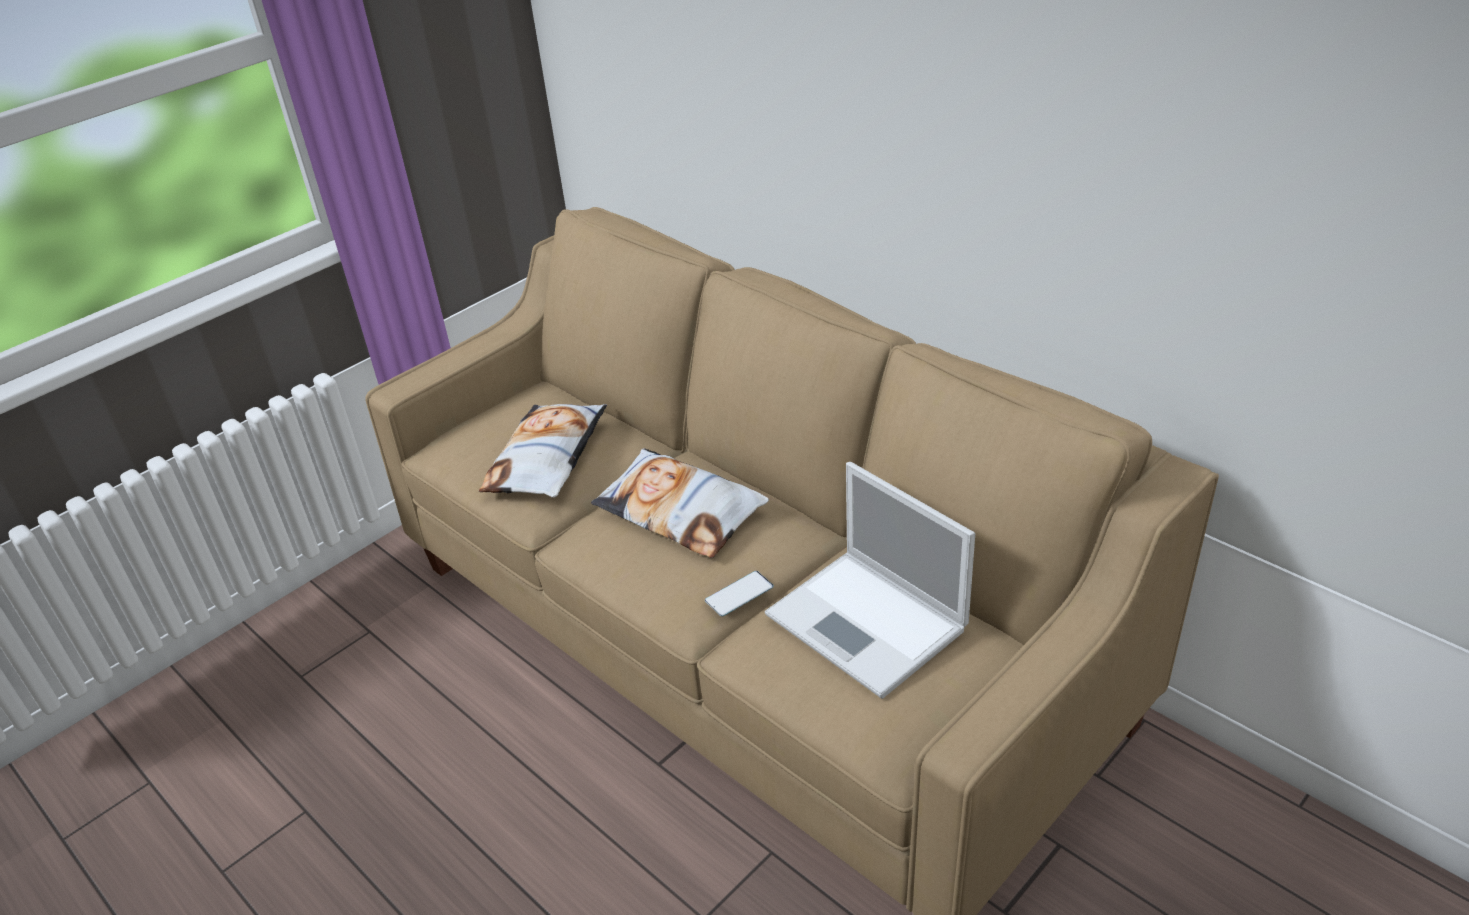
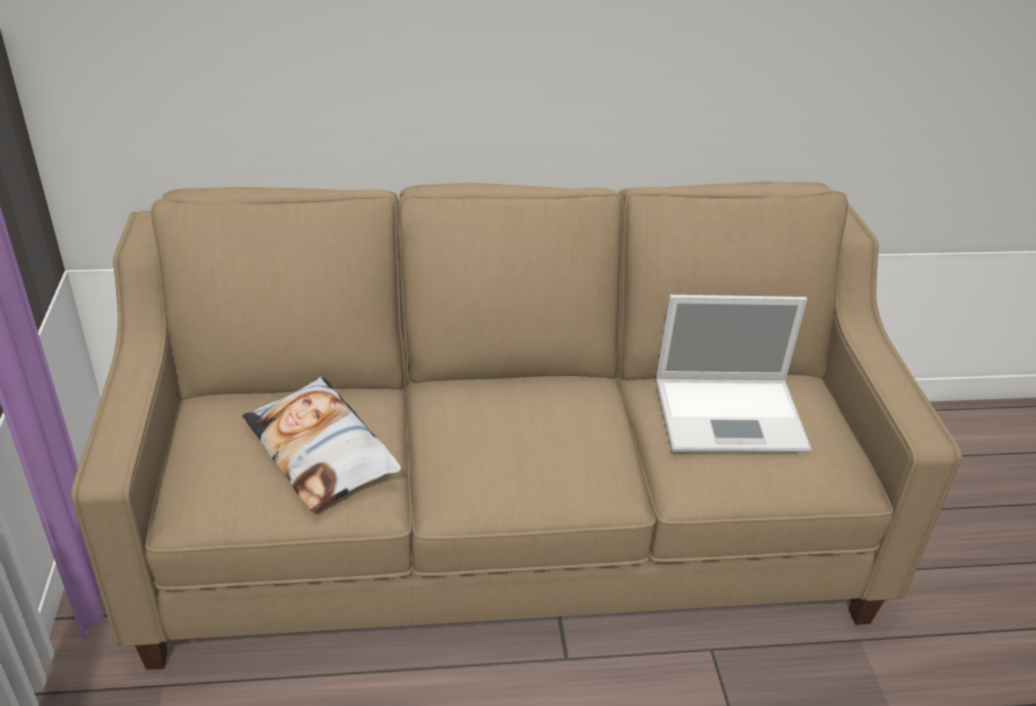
camera: 55 degrees left, 0 degrees up
pillow [591,448,769,558] -> none
phone [705,571,774,617] -> none

